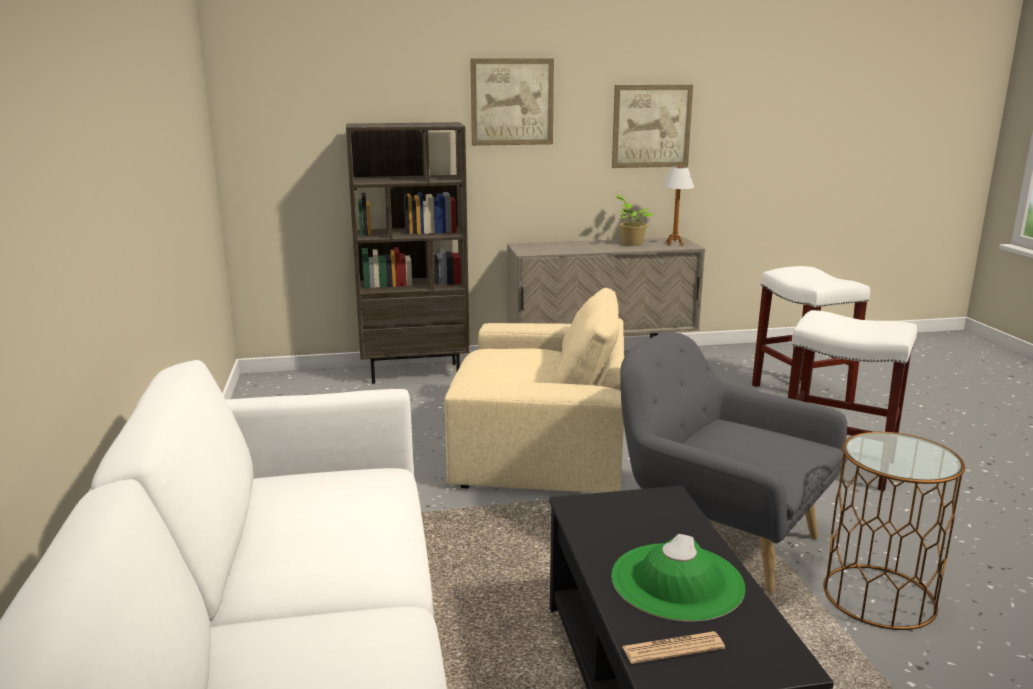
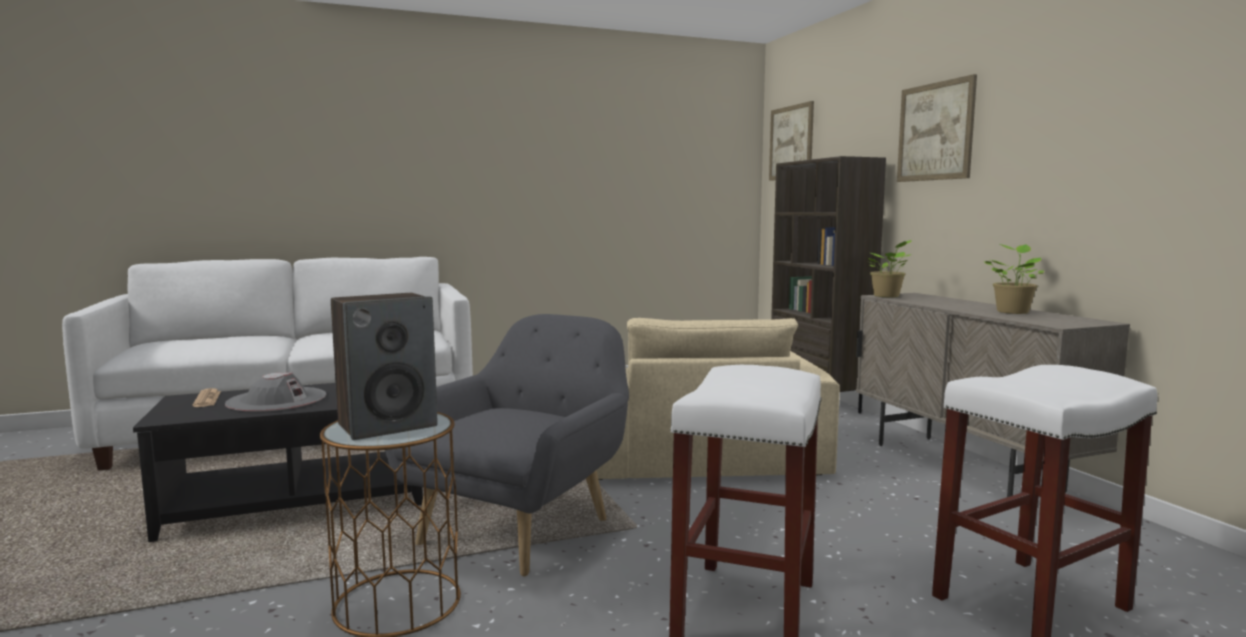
camera: 80 degrees right, 10 degrees down
green hat [611,534,745,622] -> grey hat [225,372,326,412]
picture [612,85,693,168] -> picture moved to [769,101,814,181]
table lamp [662,164,694,245] -> none
none -> speaker [331,293,438,440]
none -> potted plant [868,240,912,297]

